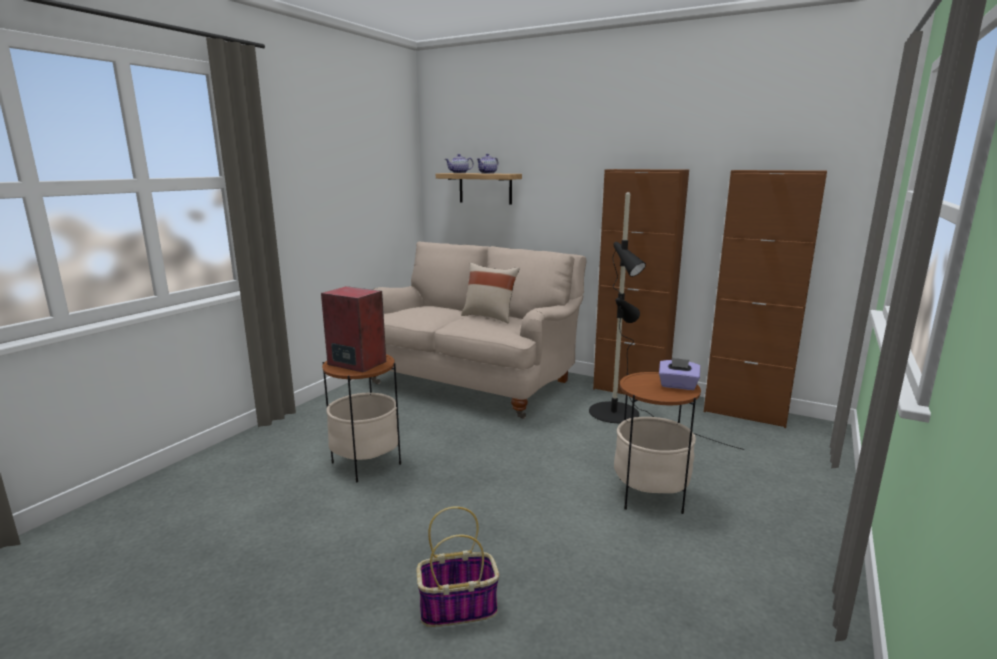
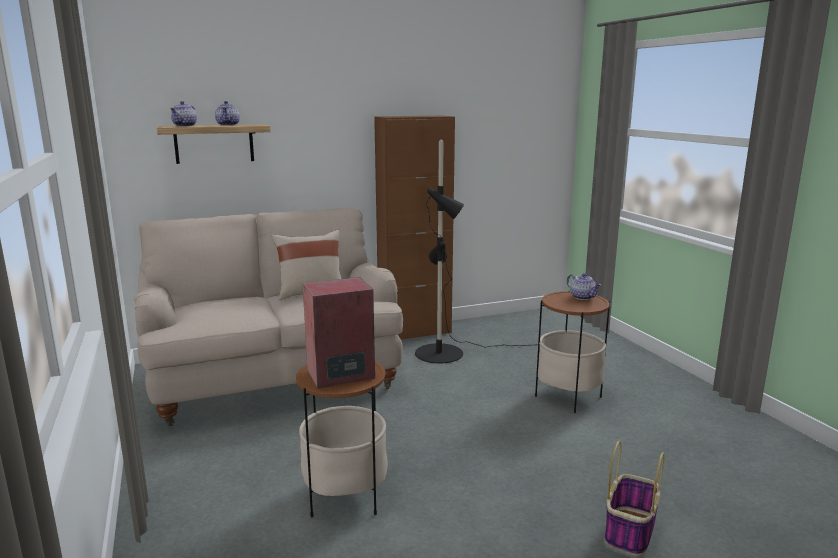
camera: 50 degrees left, 0 degrees up
purple tissue box [659,358,700,390] -> teapot [567,273,601,300]
brown cabinet [704,170,827,428] -> none

